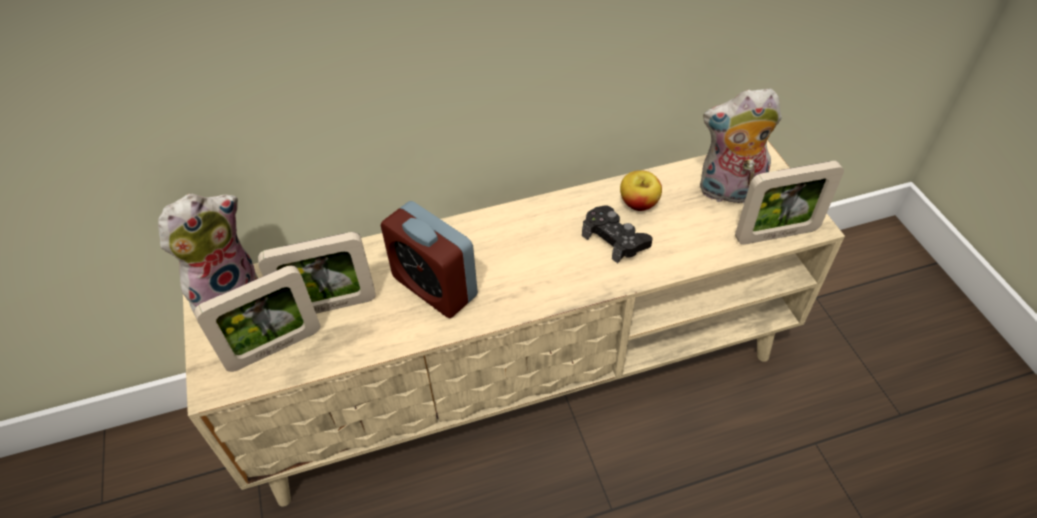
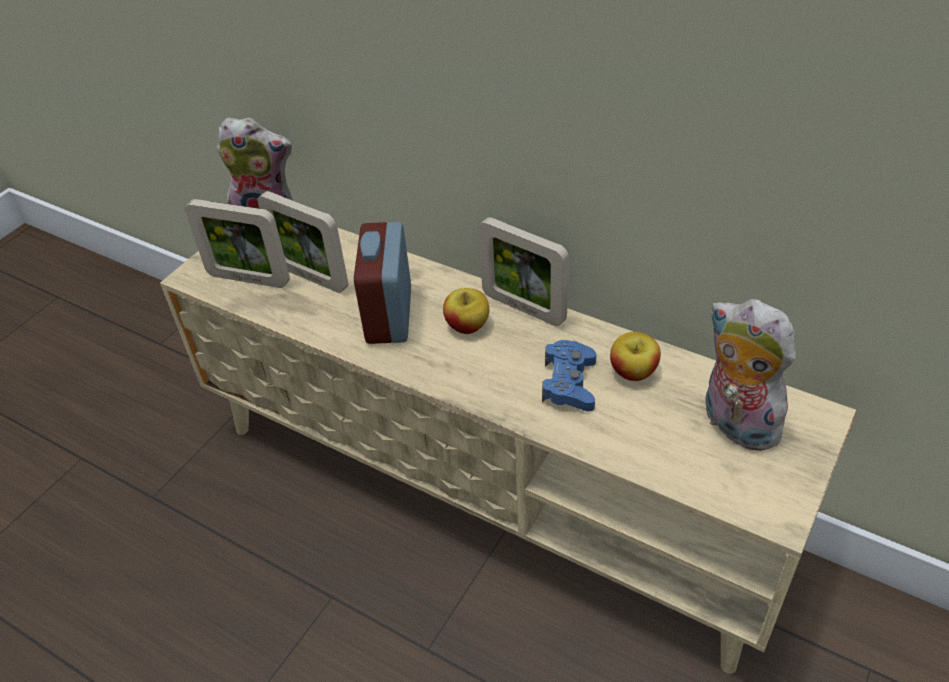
camera: 50 degrees right, 5 degrees down
black game controller [582,205,653,263] -> blue game controller [542,340,596,411]
picture frame [735,161,844,245] -> picture frame moved to [479,217,569,326]
none -> apple [443,288,489,334]

